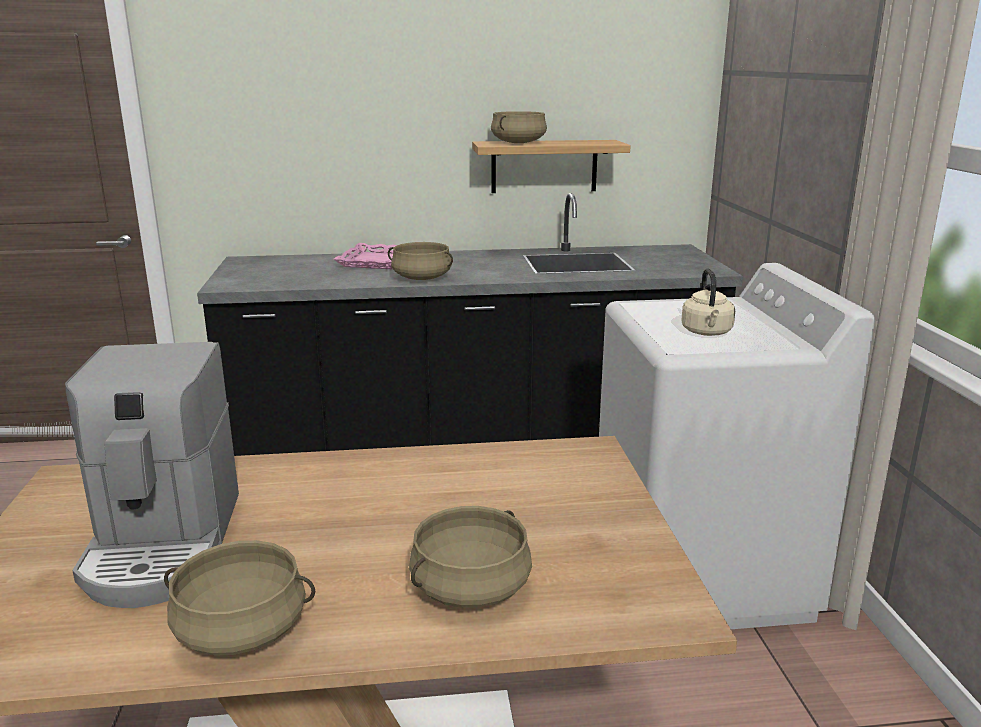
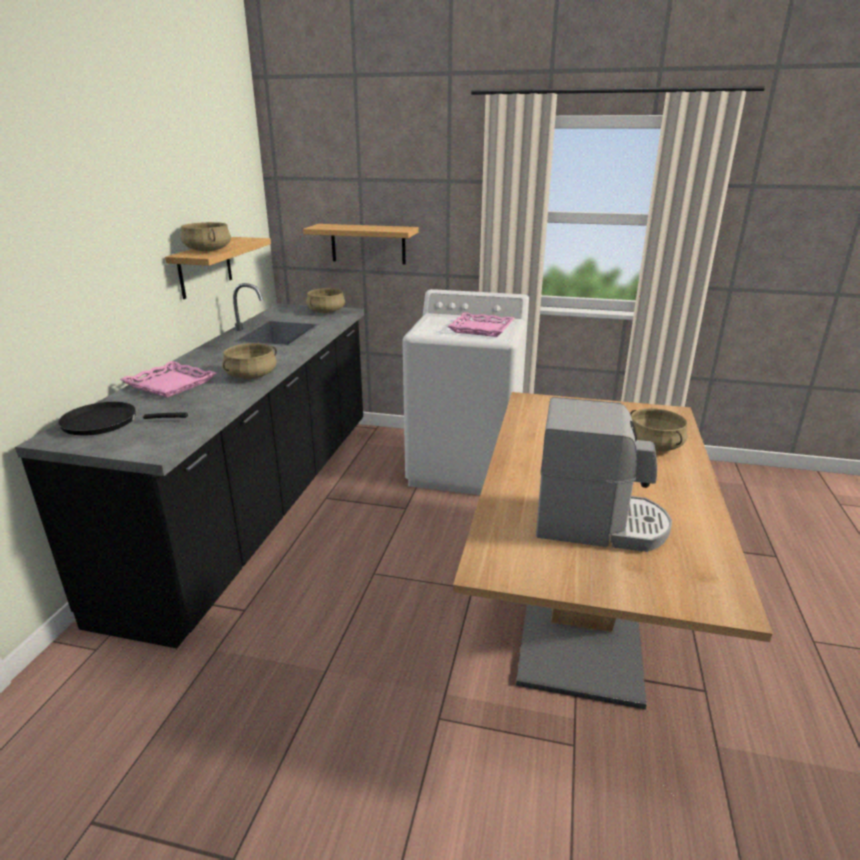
camera: 70 degrees left, 5 degrees up
beige cooking pot [164,540,315,656] -> beige cooking pot moved to [306,288,345,313]
beige kettle [681,269,735,336] -> pink tray [447,313,515,337]
none -> black frying pan [58,402,188,435]
none -> shelf [303,224,419,265]

